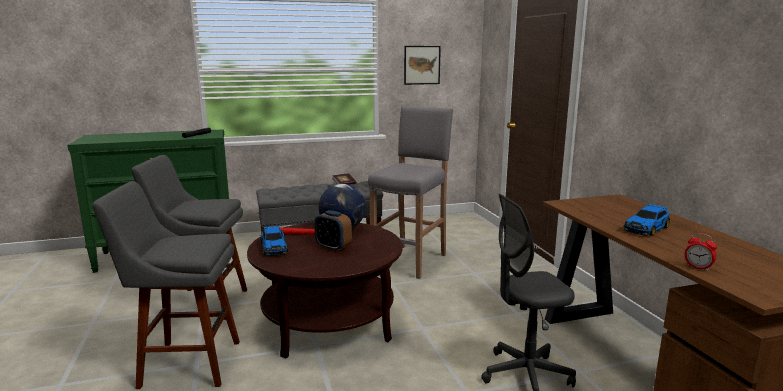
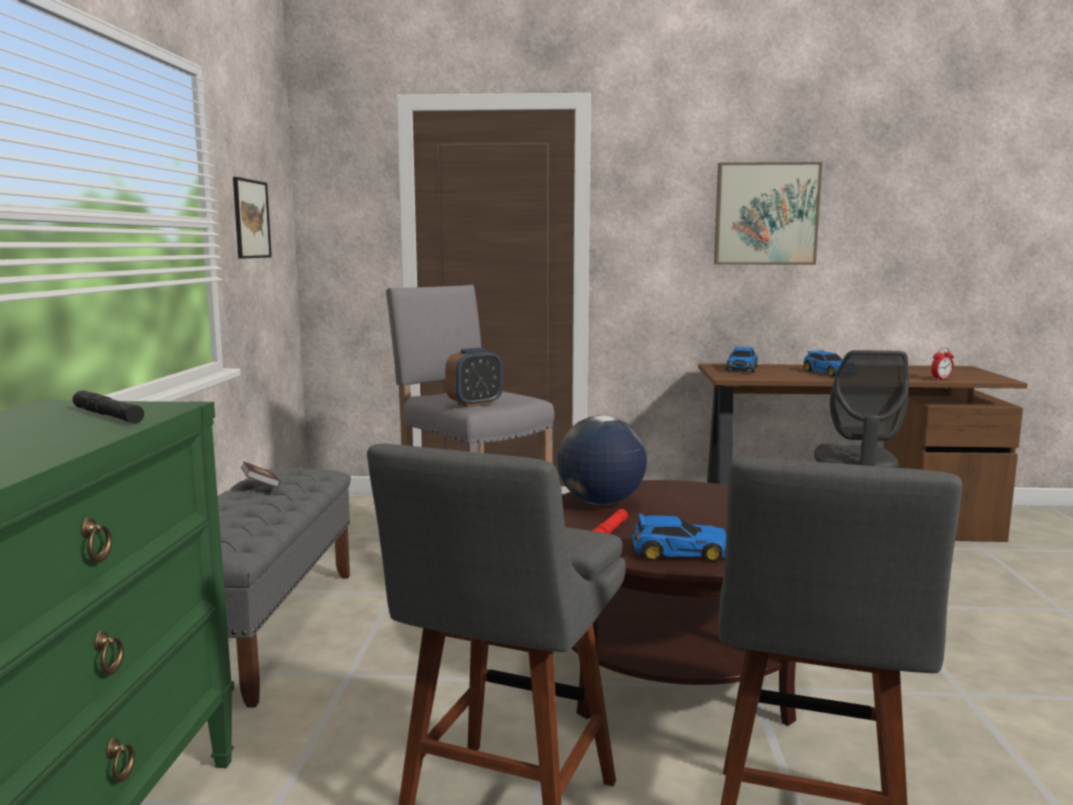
camera: 70 degrees left, 5 degrees down
alarm clock [314,210,352,252] -> alarm clock moved to [445,348,503,407]
none -> picture [714,162,822,265]
none -> toy car [726,347,758,372]

